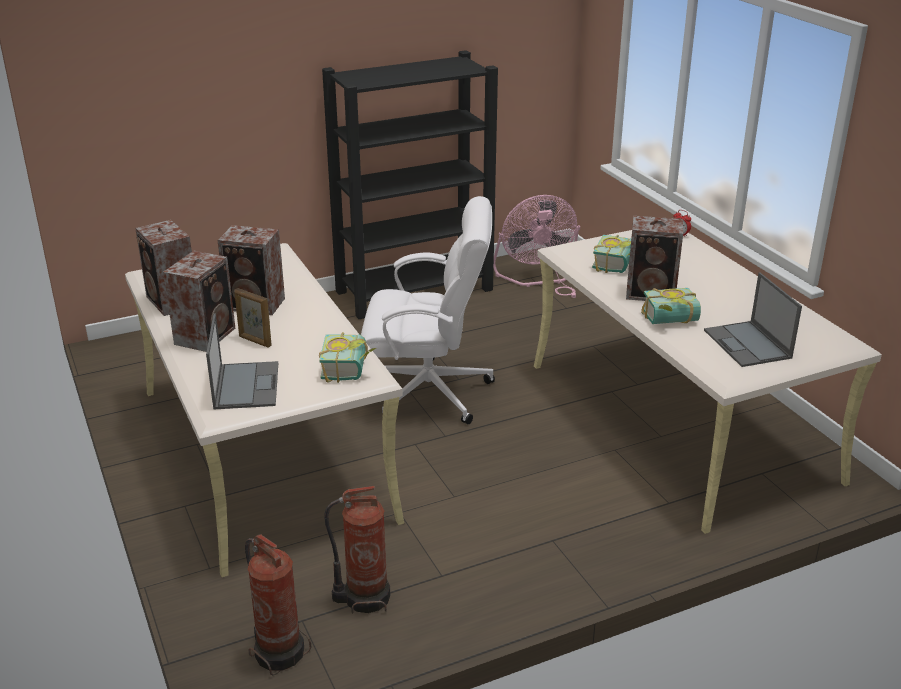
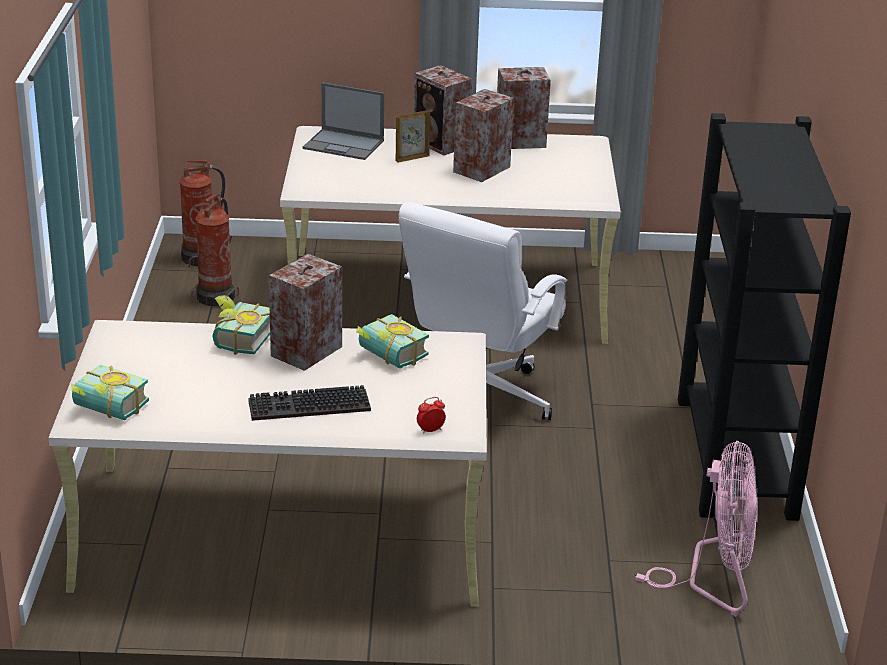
camera: 115 degrees right, 0 degrees up
book [319,332,376,383] -> book moved to [71,365,149,420]
laptop [704,272,802,367] -> none
none -> keyboard [248,385,371,421]

